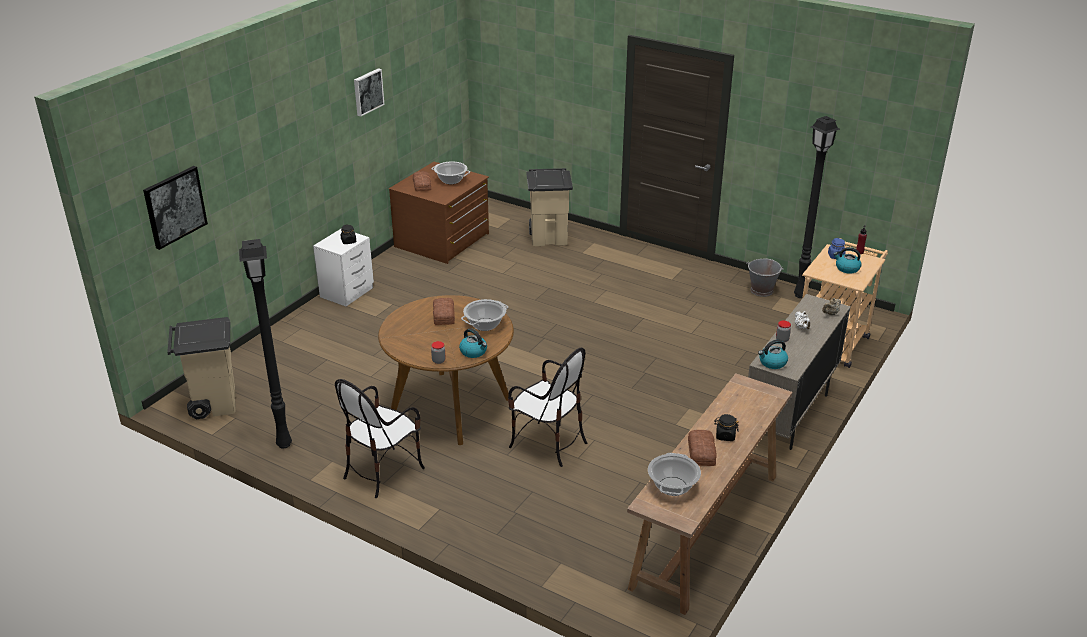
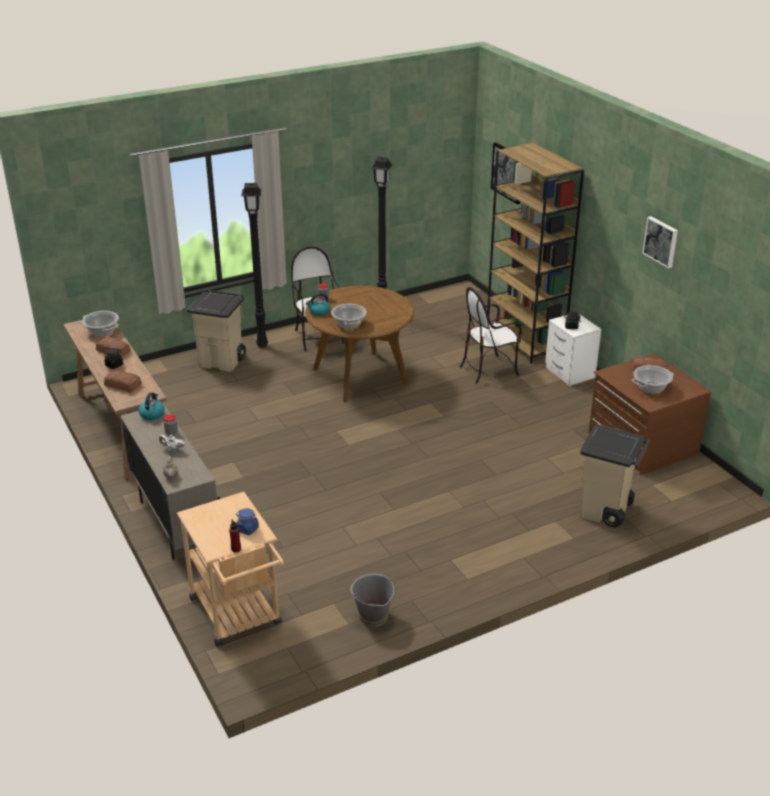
camera: 120 degrees right, 0 degrees up
beige trash can [167,317,236,419] -> beige trash can moved to [187,290,246,372]
bread [433,298,455,325] -> bread moved to [104,370,142,393]
chair [508,348,587,467] -> chair moved to [460,287,522,384]
black floor lamp [794,116,840,298] -> black floor lamp moved to [241,183,268,348]
kettle [833,247,861,274] -> none
none -> brown bookcase [487,143,584,364]

